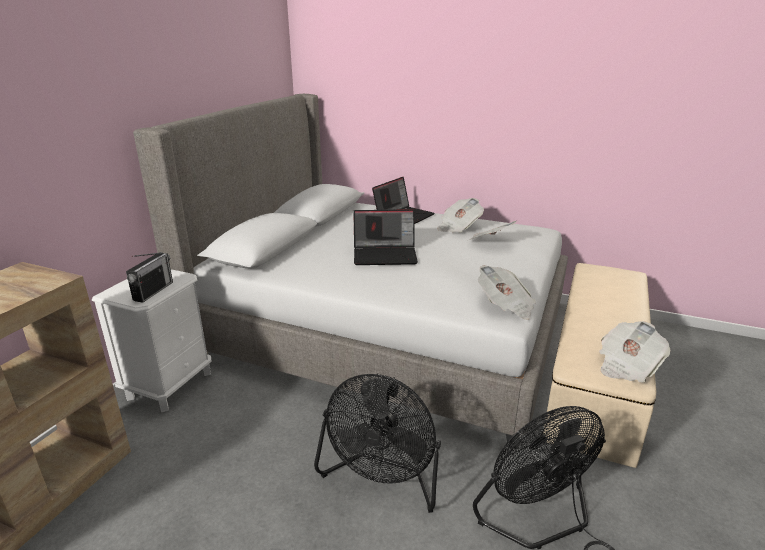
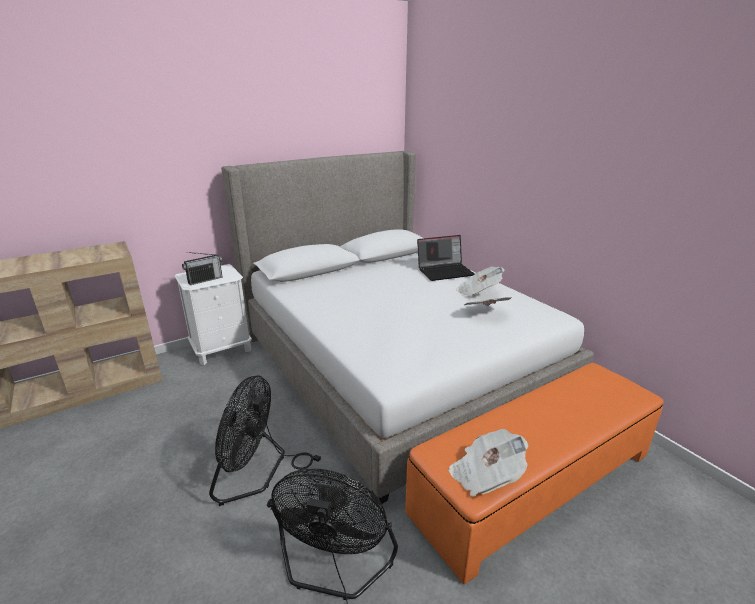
camera: 35 degrees right, 0 degrees up
black fan [314,373,441,513] -> black fan turned 45 degrees clockwise [209,375,322,506]
laptop [353,209,418,265] -> none
newspaper [478,265,536,320] -> none
beige bench [543,263,656,468] -> orange bench [405,363,664,584]

